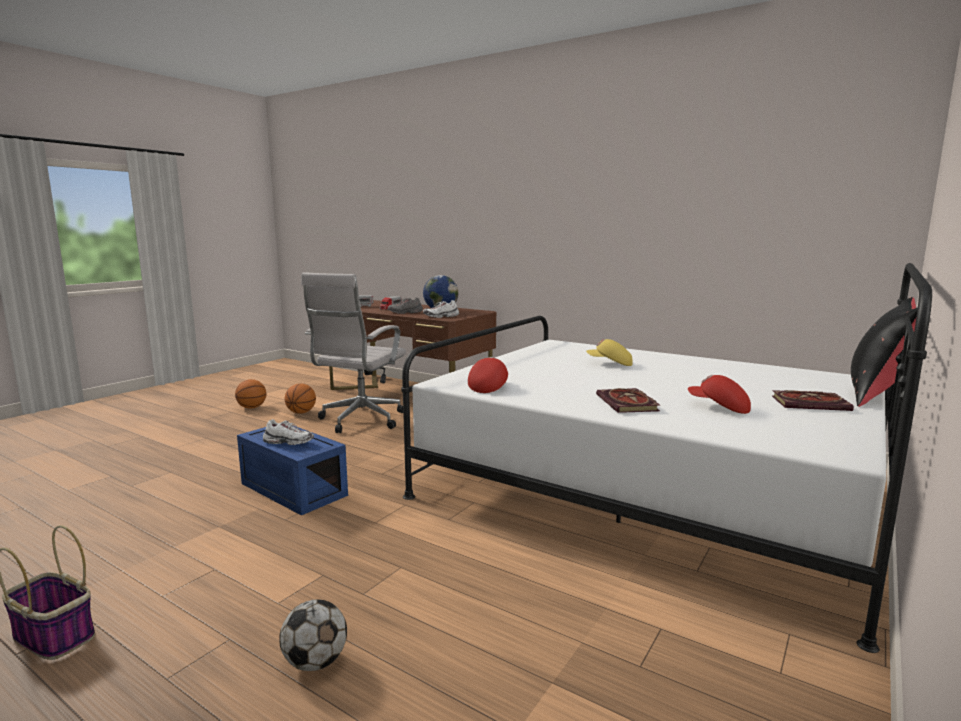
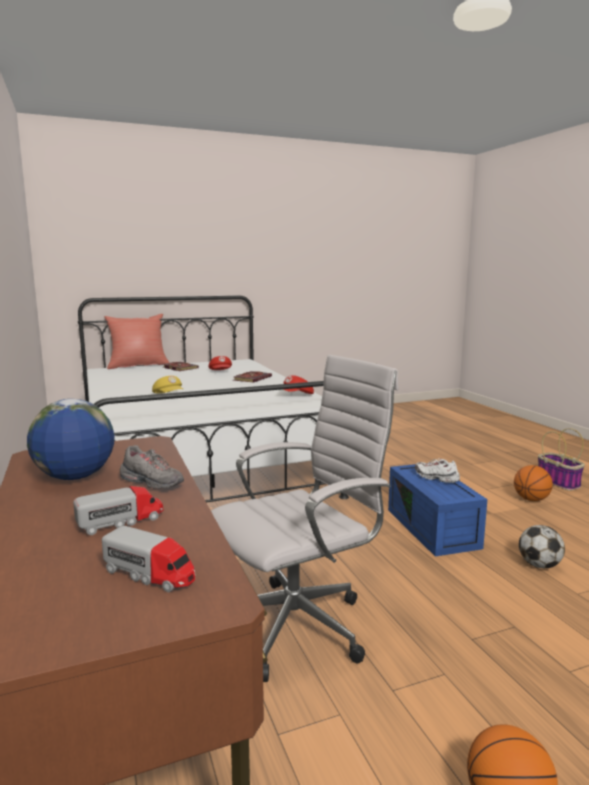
camera: 145 degrees left, 0 degrees up
football [279,599,347,671] -> football moved to [519,525,565,568]
basketball [285,383,316,414] -> basketball moved to [514,465,553,501]
white shoe [423,300,459,318] -> none
black pillow [851,297,918,407] -> red pillow [104,314,169,369]

